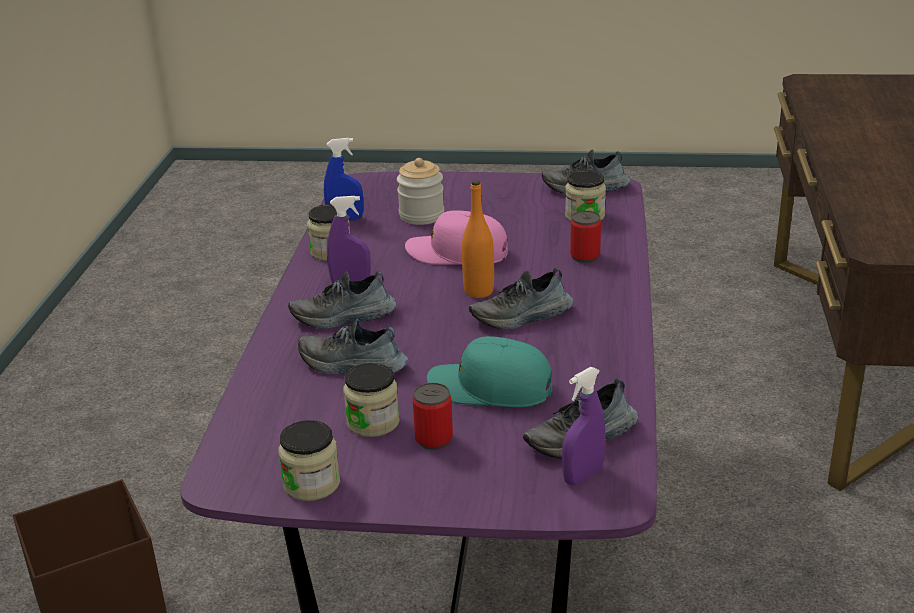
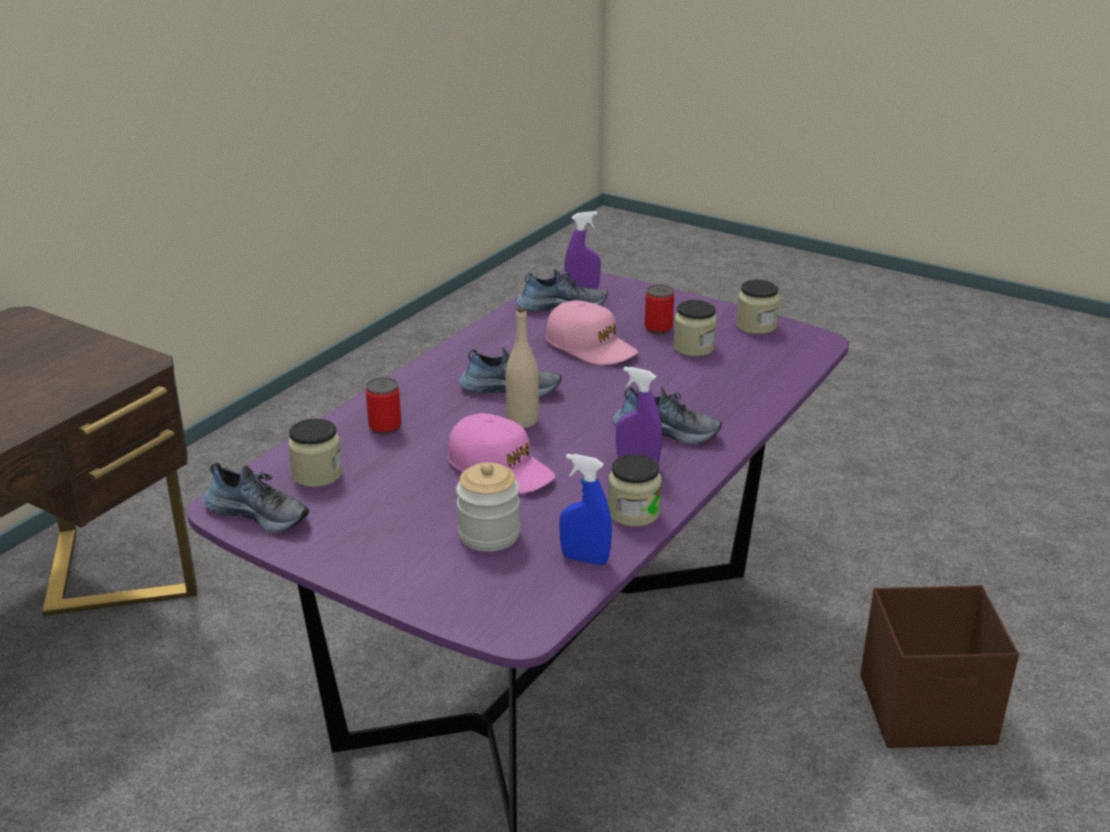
camera: 155 degrees left, 0 degrees up
shoe [298,319,408,374] -> none
turquoise cap [427,336,552,407] -> pink cap [546,300,638,365]
orange bottle [462,180,494,298] -> beige bottle [505,307,539,428]

